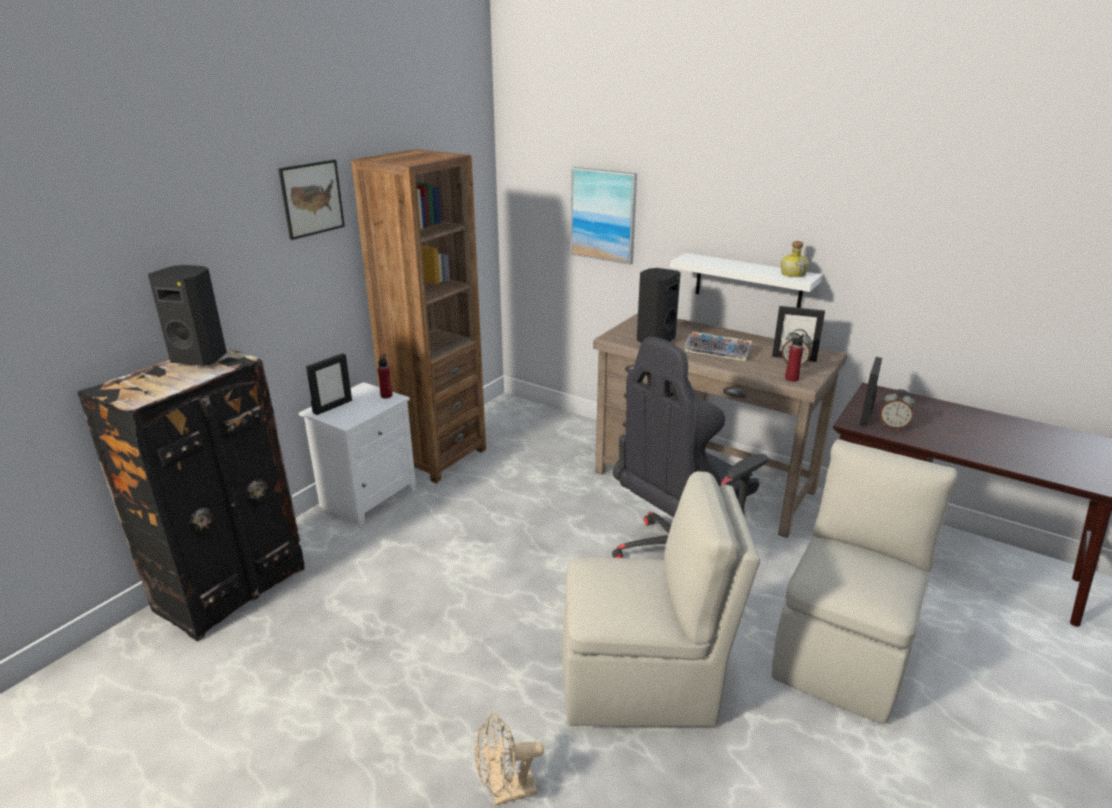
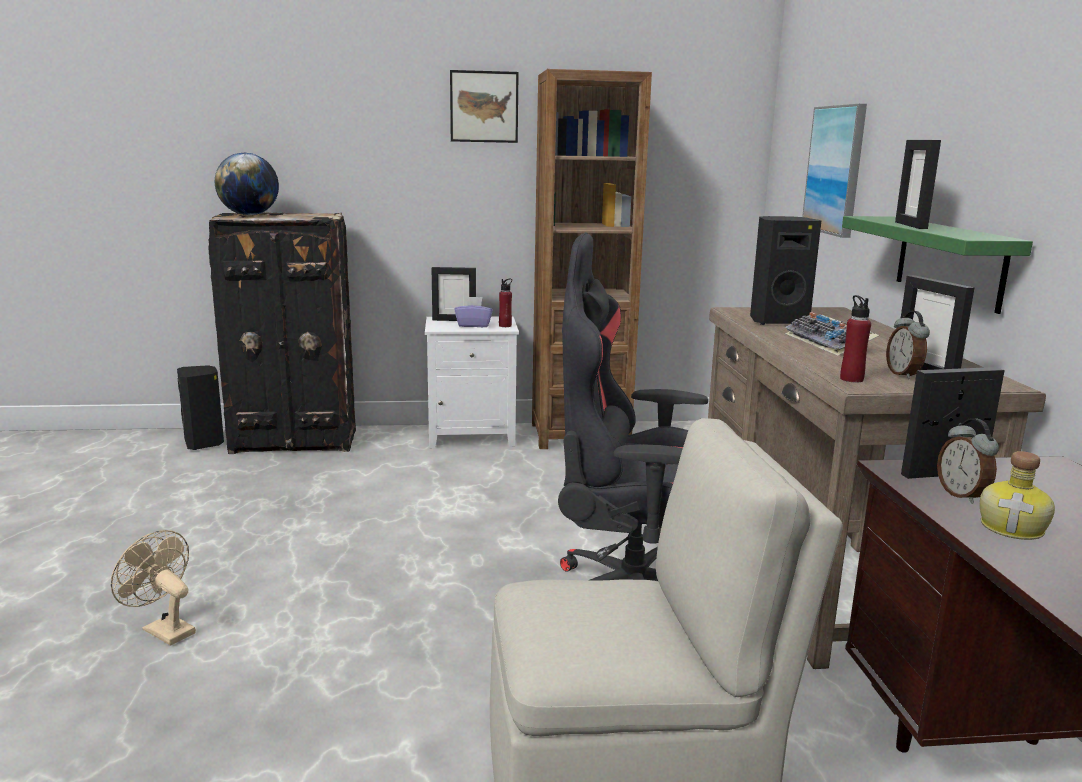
camera: 50 degrees right, 10 degrees down
black speaker [148,265,227,366] -> black speaker moved to [177,365,224,450]
beige chair [562,471,760,727] -> none
white shelf [670,253,822,308] -> green shelf [842,216,1033,314]
bottle [781,241,809,277] -> bottle moved to [980,451,1055,540]
none -> globe [215,153,279,215]
none -> purple tissue box [455,297,493,327]
none -> picture frame [895,140,941,229]

